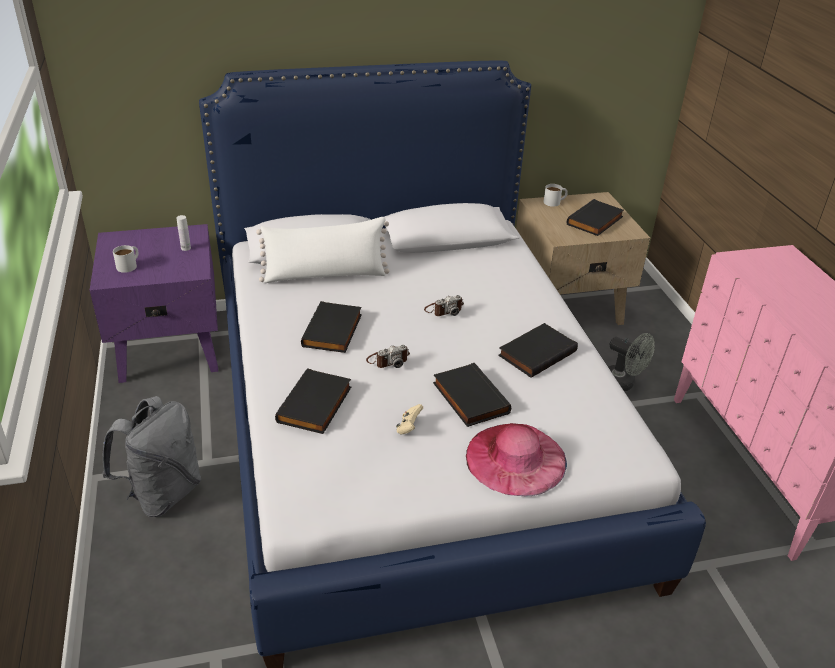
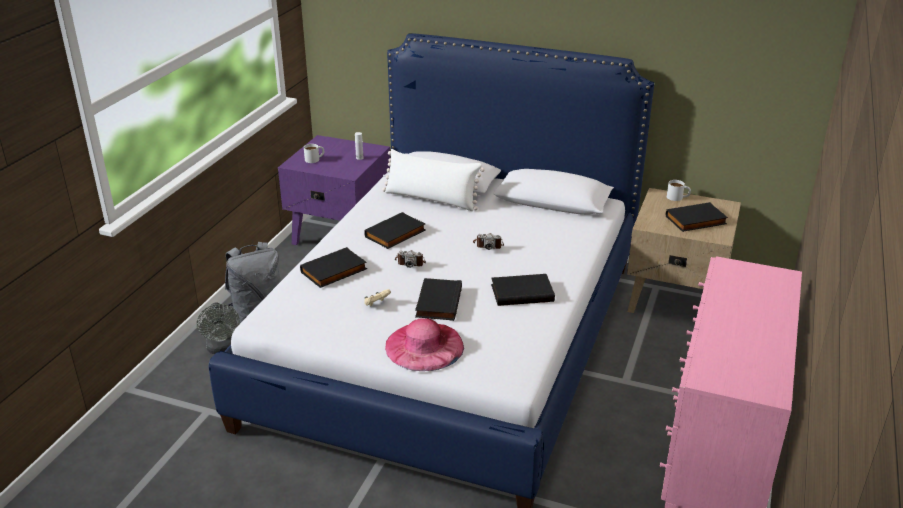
camera: 35 degrees right, 5 degrees down
grey fan [608,333,655,391] -> grey fan moved to [197,302,240,354]

